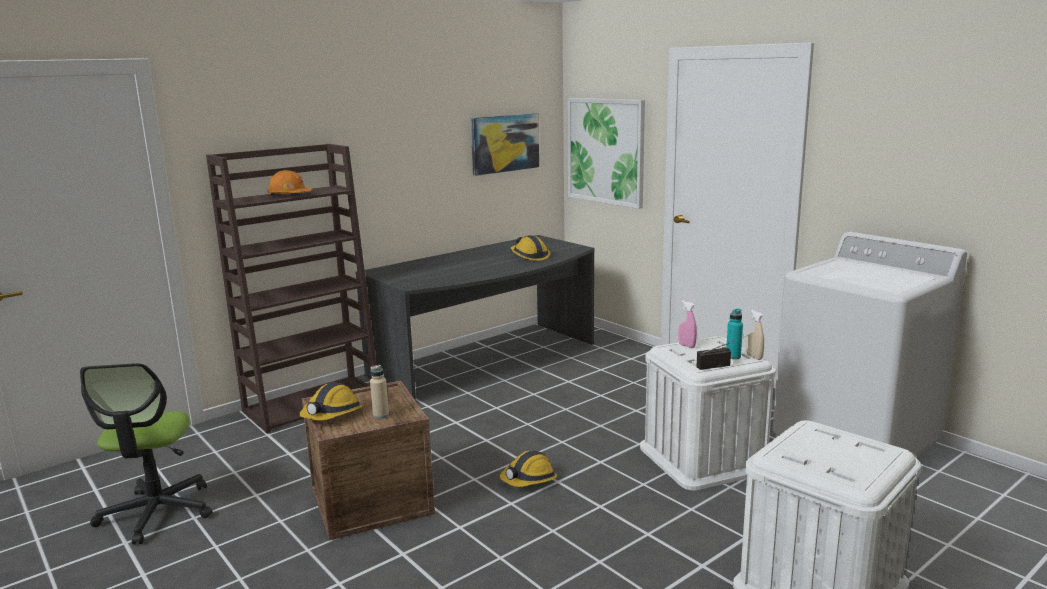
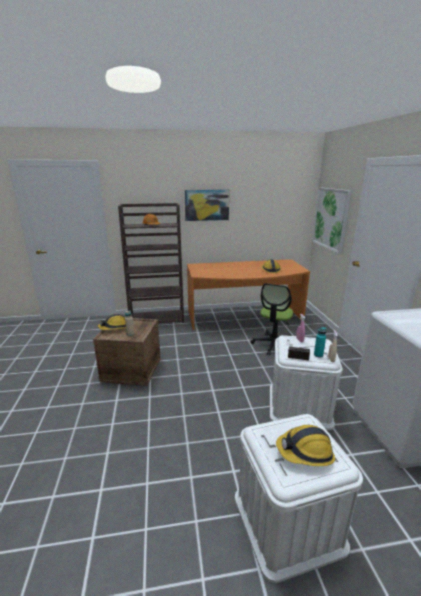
camera: 30 degrees right, 5 degrees up
office chair [80,363,212,545] -> office chair moved to [251,283,293,355]
grey desk [355,235,594,401] -> orange desk [187,259,310,330]
picture [471,113,539,176] -> picture moved to [184,190,229,221]
hard hat [500,450,557,487] -> hard hat moved to [276,425,335,466]

